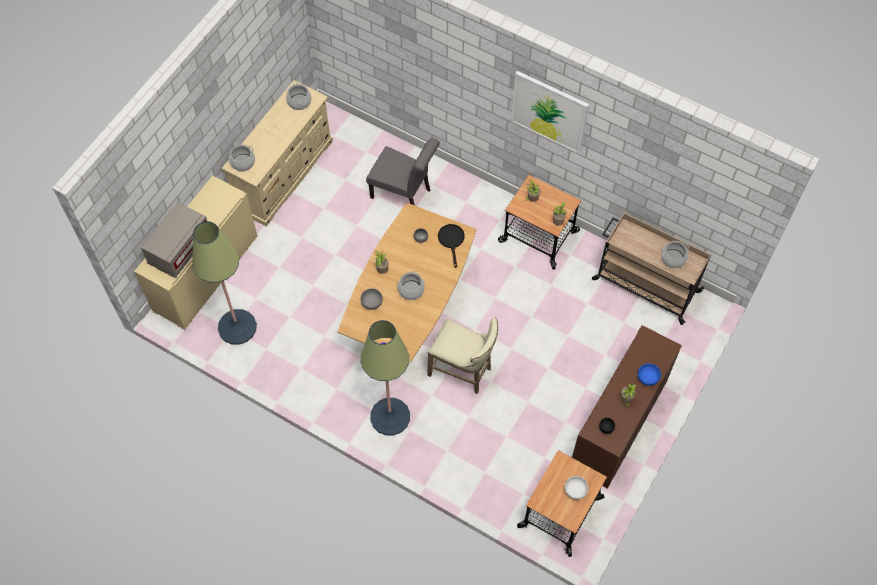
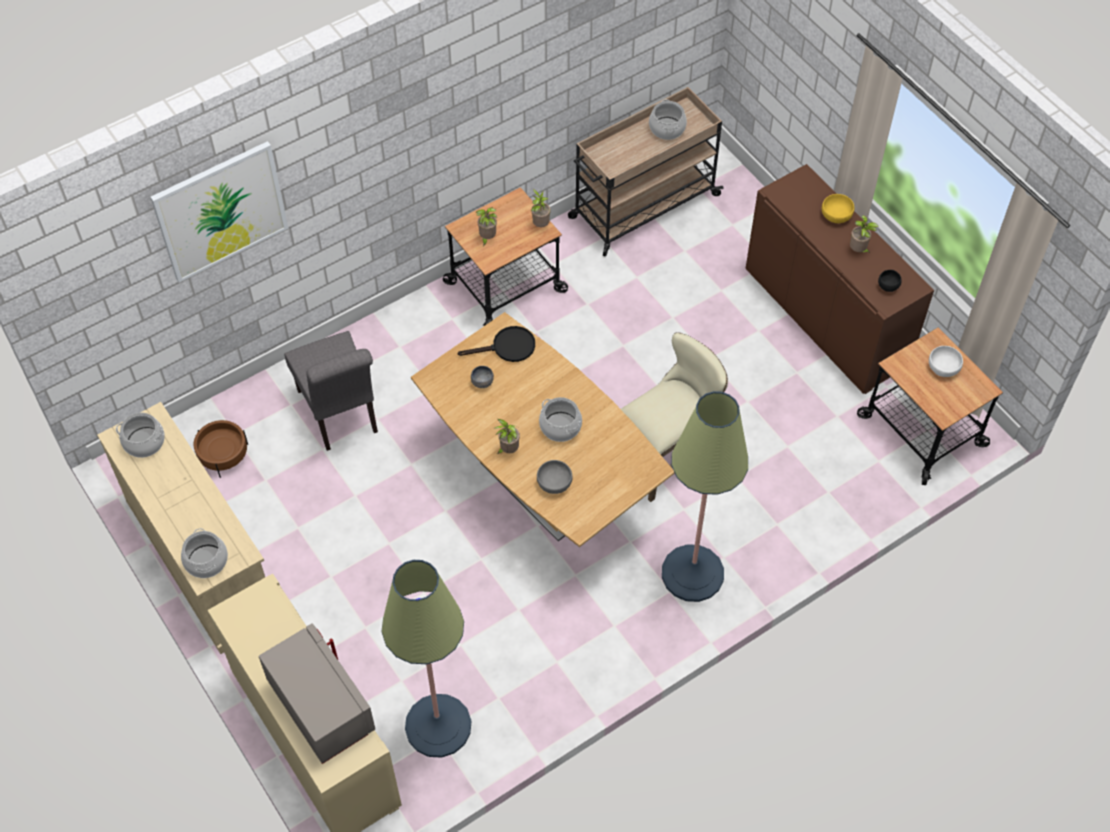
camera: 65 degrees left, 5 degrees down
grey chair [366,138,440,205] -> grey chair turned 105 degrees clockwise [284,331,378,451]
black frying pan [438,224,464,268] -> black frying pan turned 150 degrees clockwise [458,326,535,362]
picture [511,71,589,154] -> picture moved to [150,141,289,283]
blue bowl [638,363,661,386] -> yellow bowl [822,194,854,223]
none -> brown planter [194,420,248,478]

